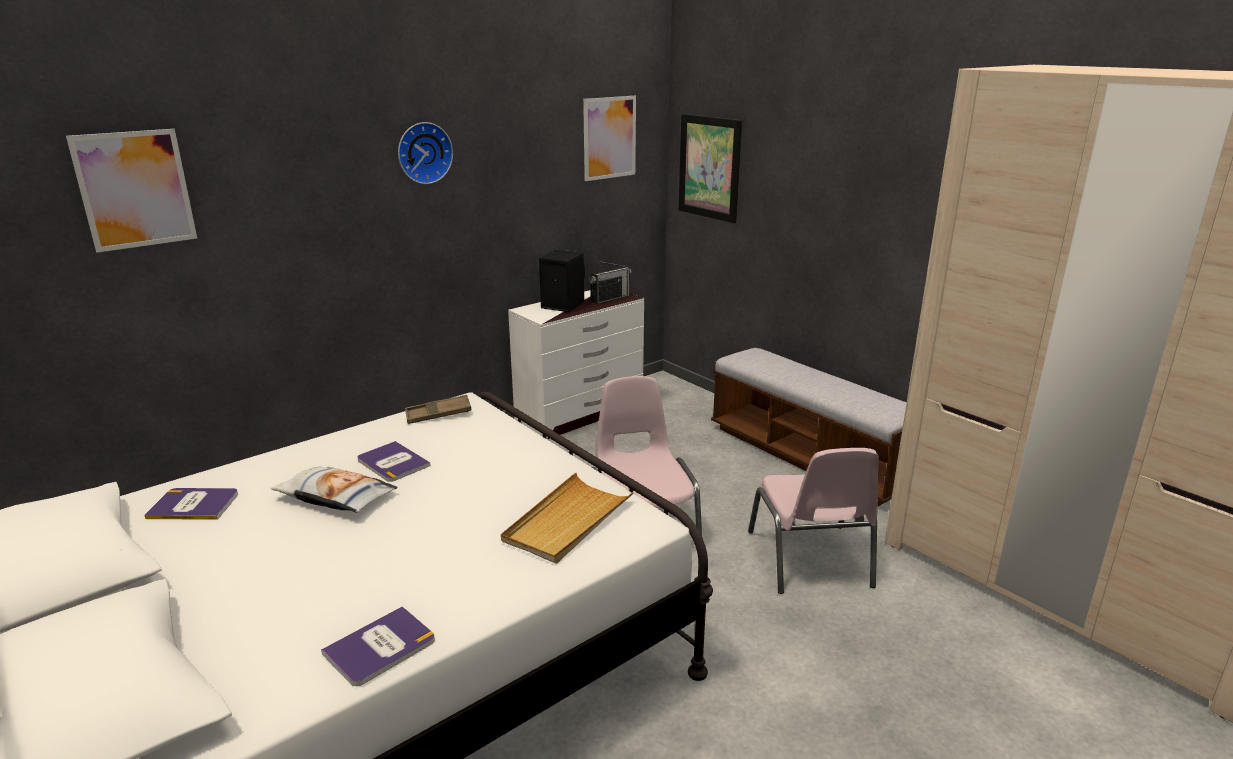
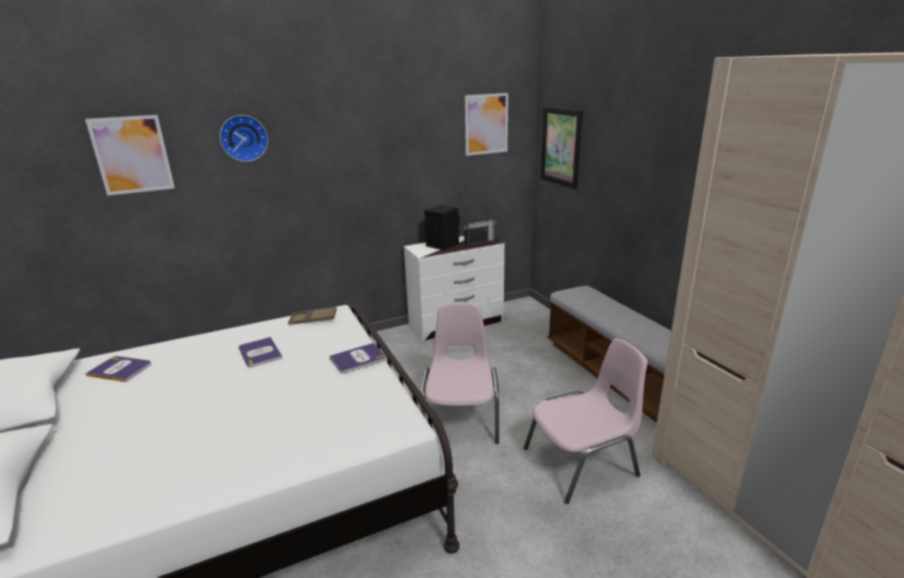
camera: 15 degrees right, 0 degrees up
pillow [271,467,398,512] -> none
book [321,606,435,686] -> book moved to [329,343,386,373]
wall clock [398,122,453,184] -> wall clock moved to [220,115,268,162]
beige tray [501,472,634,563] -> none
pink chair [748,448,879,594] -> pink chair turned 120 degrees counterclockwise [524,338,648,504]

